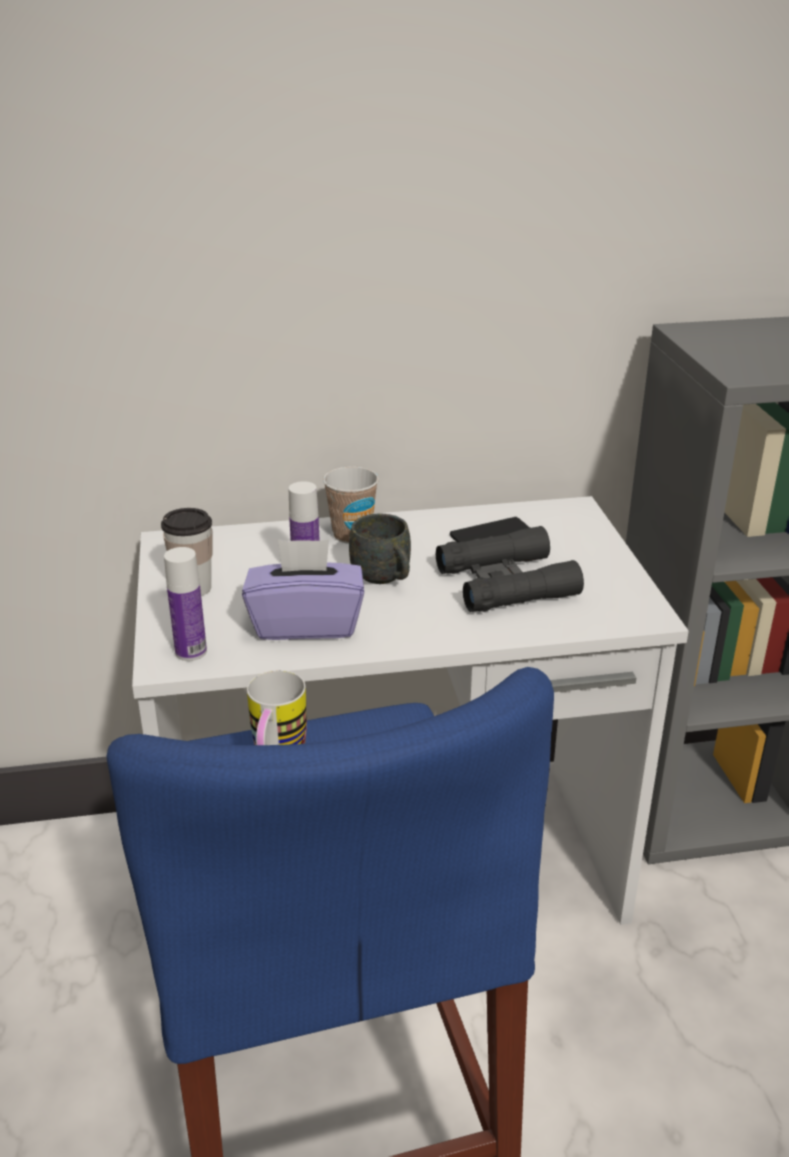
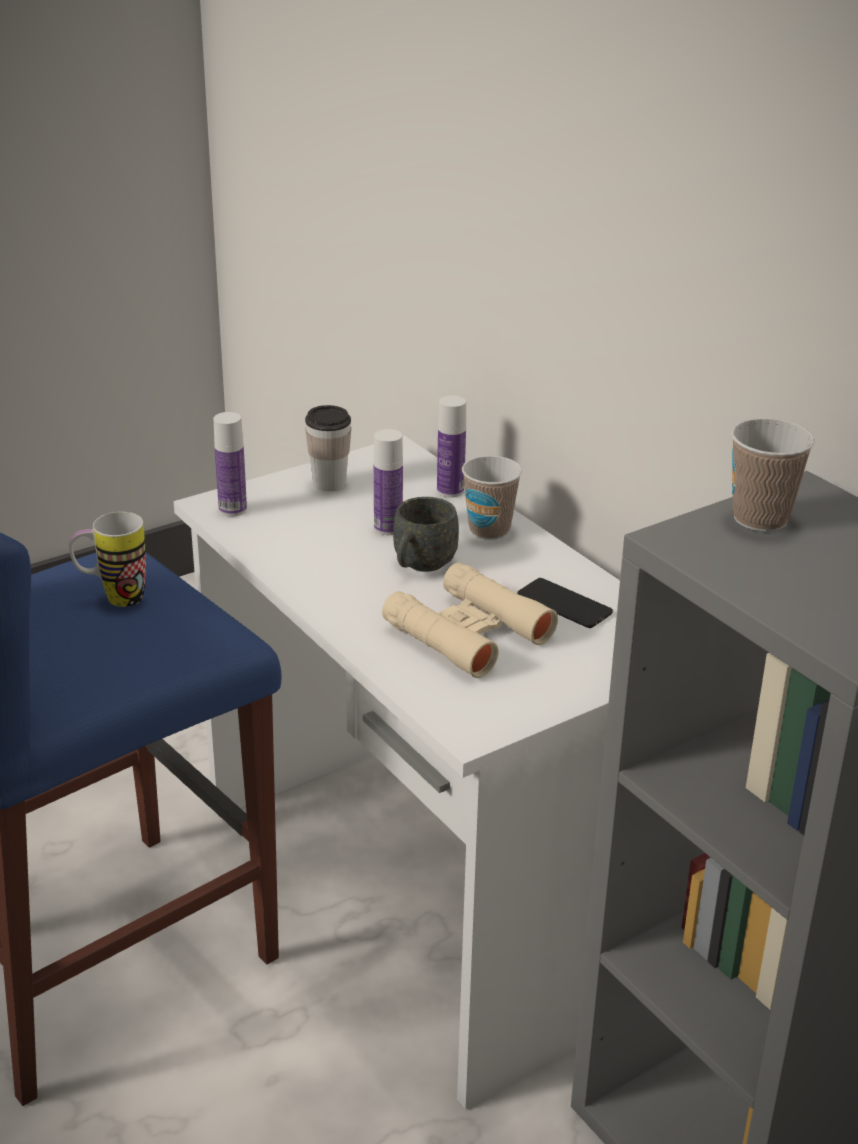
camera: 65 degrees right, 0 degrees up
purple tissue box [242,539,364,640] -> none
black binoculars [436,526,584,612] -> beige binoculars [382,563,558,678]
none -> bottle [437,395,466,498]
none -> cup [731,418,814,532]

